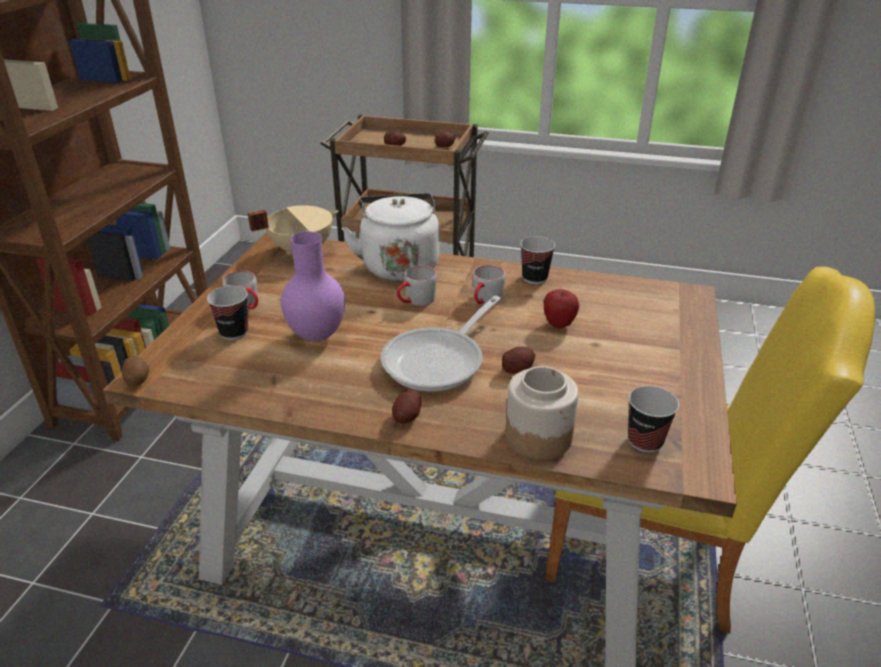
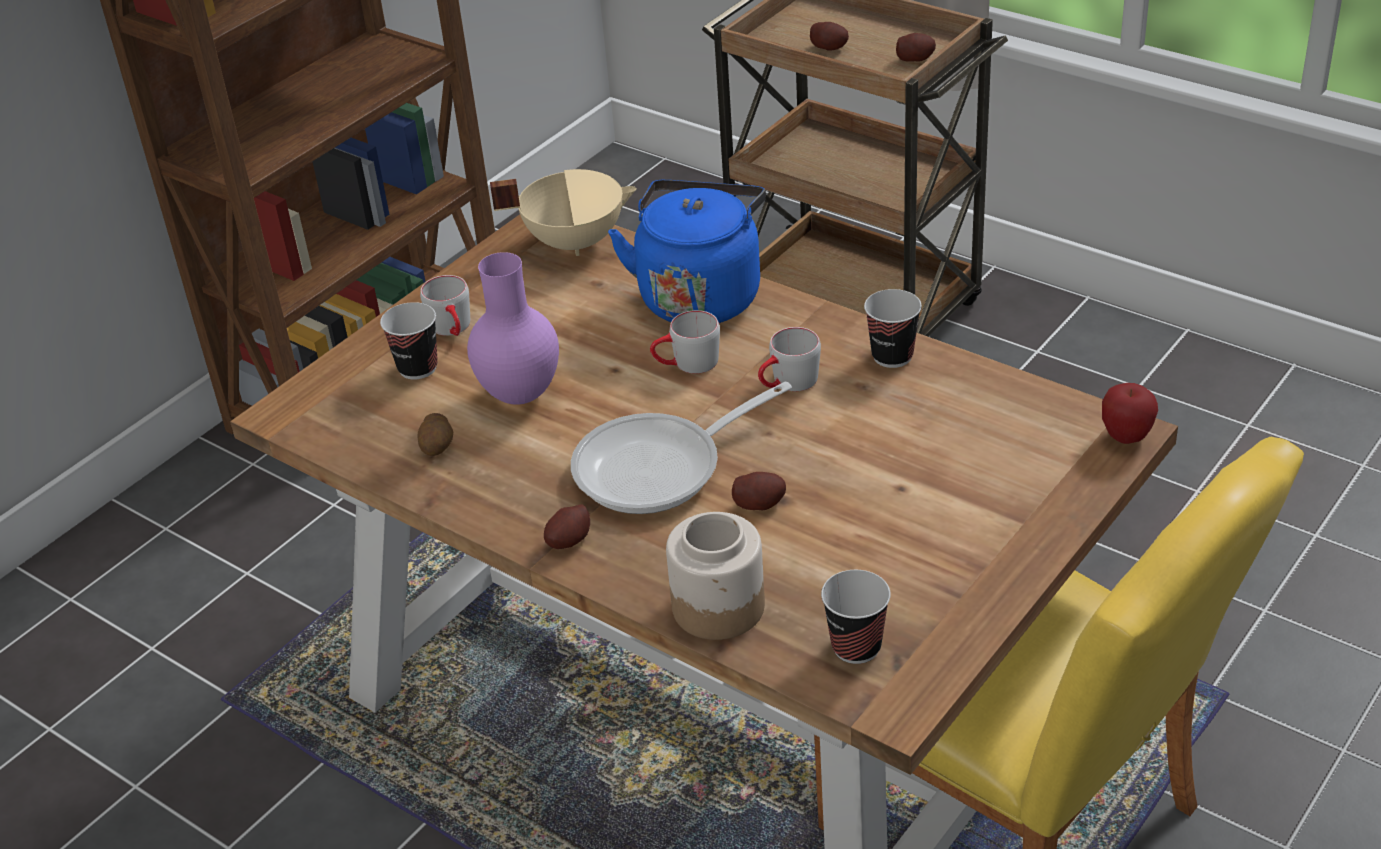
camera: 25 degrees right, 5 degrees up
potato [122,356,149,386] -> potato moved to [418,413,453,456]
white kettle [342,193,439,281] -> blue kettle [608,180,766,323]
apple [544,289,579,329] -> apple moved to [1102,383,1158,444]

